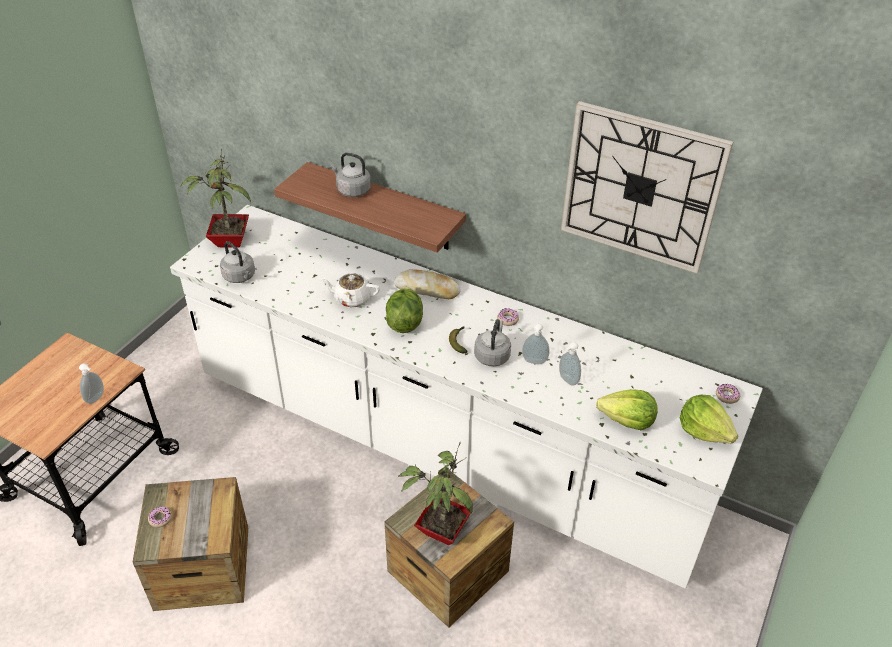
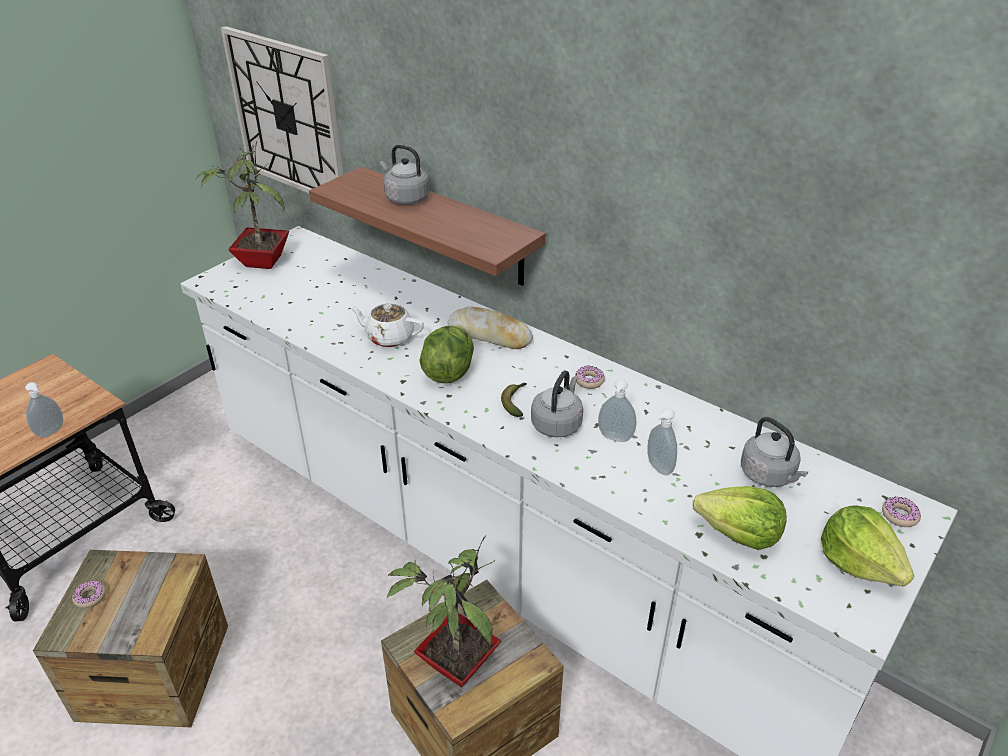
camera: 10 degrees right, 5 degrees down
grey kettle [220,241,255,283] -> grey kettle moved to [741,417,808,487]
wall clock [561,101,733,274] -> wall clock moved to [221,26,344,193]

